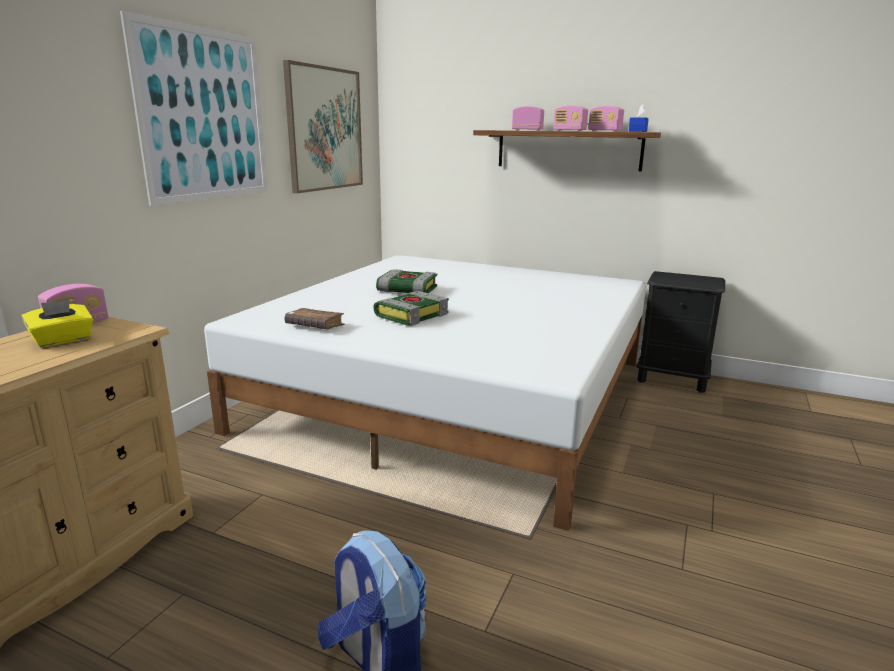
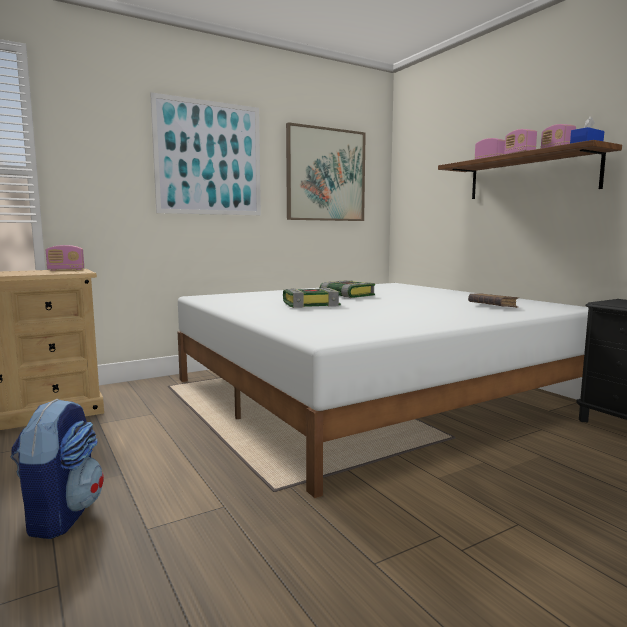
camera: 35 degrees right, 10 degrees down
yellow tissue box [21,299,93,348] -> none
brown book [285,308,344,329] -> brown book moved to [468,293,519,308]

